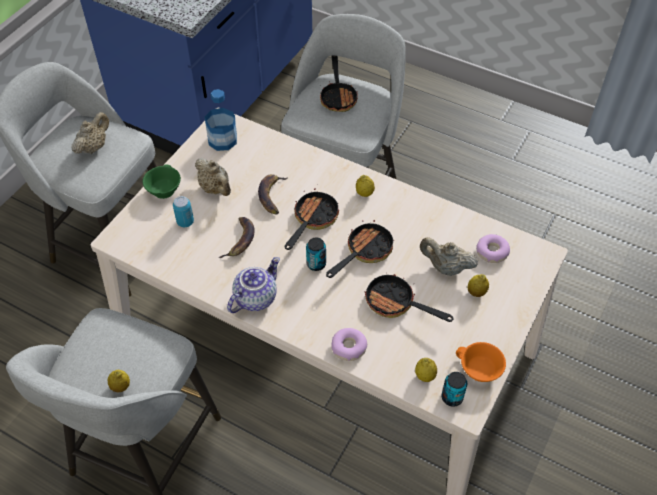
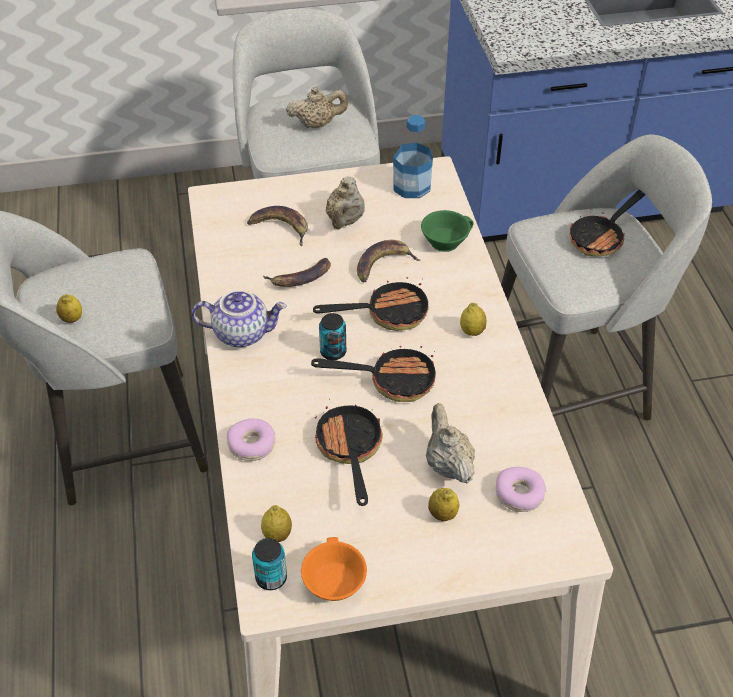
camera: 50 degrees right, 5 degrees down
green cup [143,164,181,199] -> green cup moved to [421,210,474,252]
can [173,196,194,227] -> banana [247,206,308,246]

